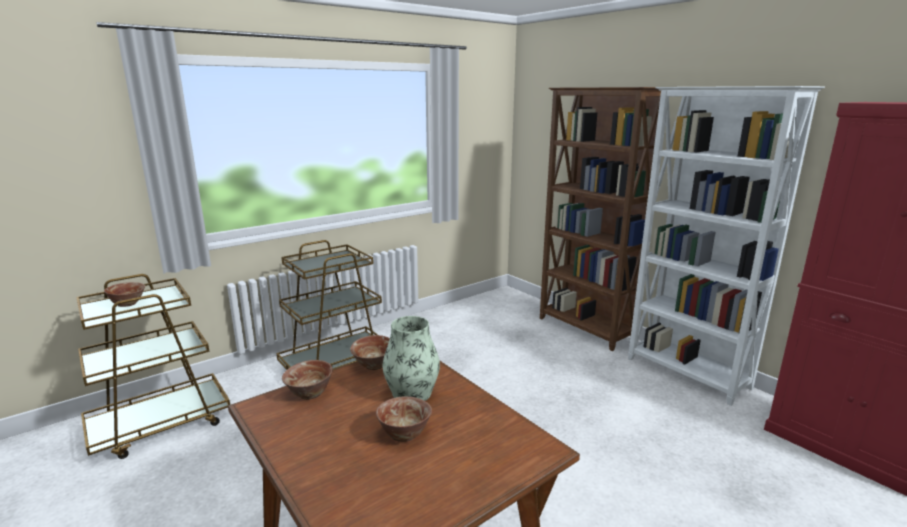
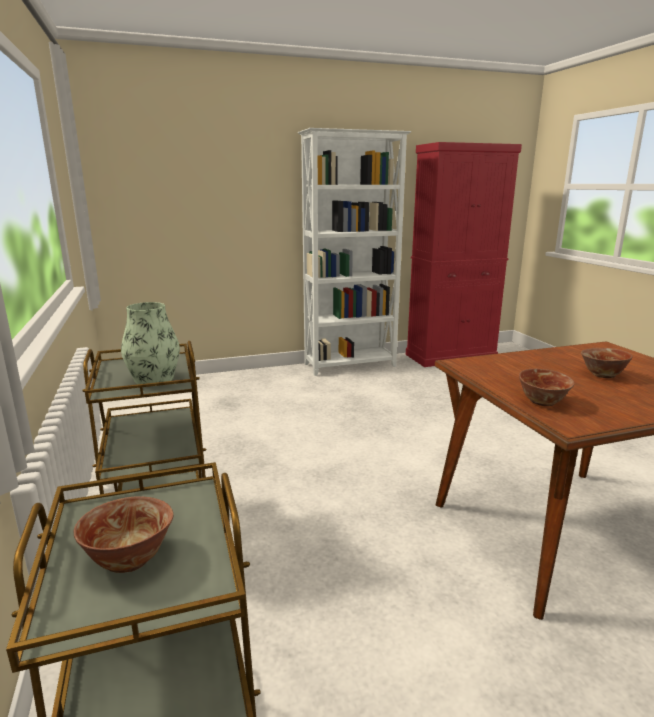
camera: 70 degrees left, 0 degrees up
bowl [350,335,390,370] -> none
vase [382,316,440,401] -> vase moved to [121,302,180,384]
brown bookcase [540,87,661,351] -> none

